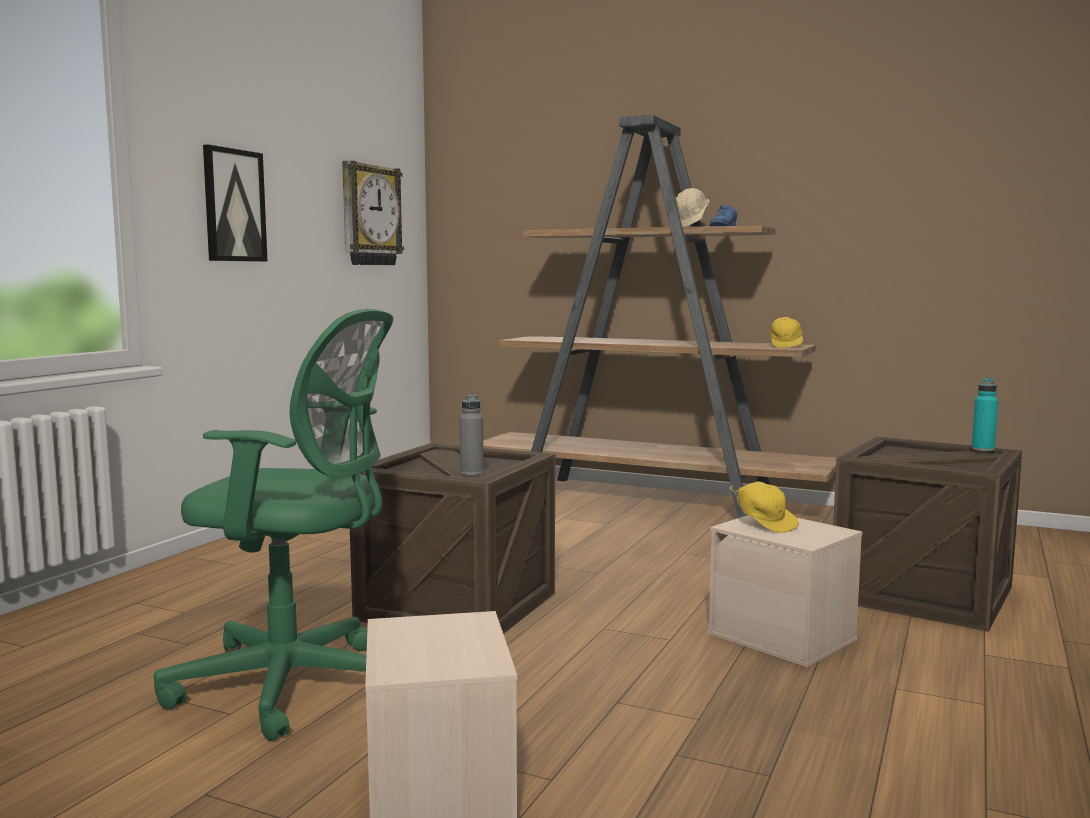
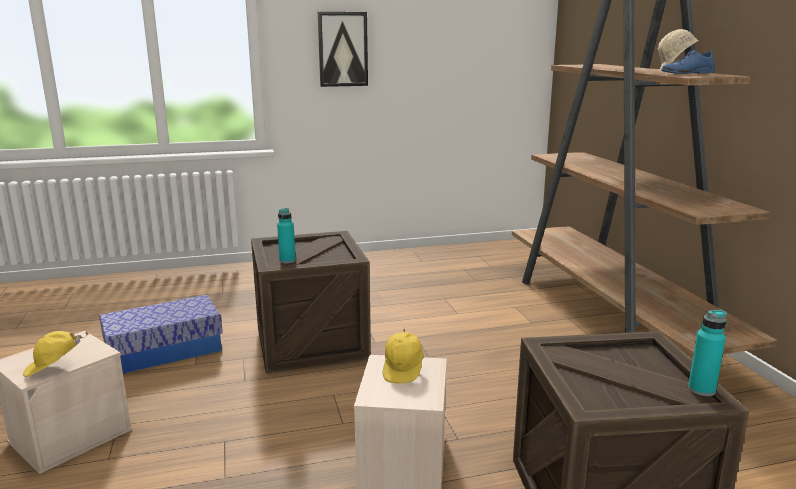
camera: 50 degrees right, 10 degrees up
green office chair [154,309,393,741] -> storage box [99,295,223,373]
wall clock [342,161,404,265] -> none
grey bottle [459,394,484,475] -> turquoise bottle [277,208,296,263]
yellow cap [770,317,803,348] -> yellow cap moved to [23,331,89,377]

